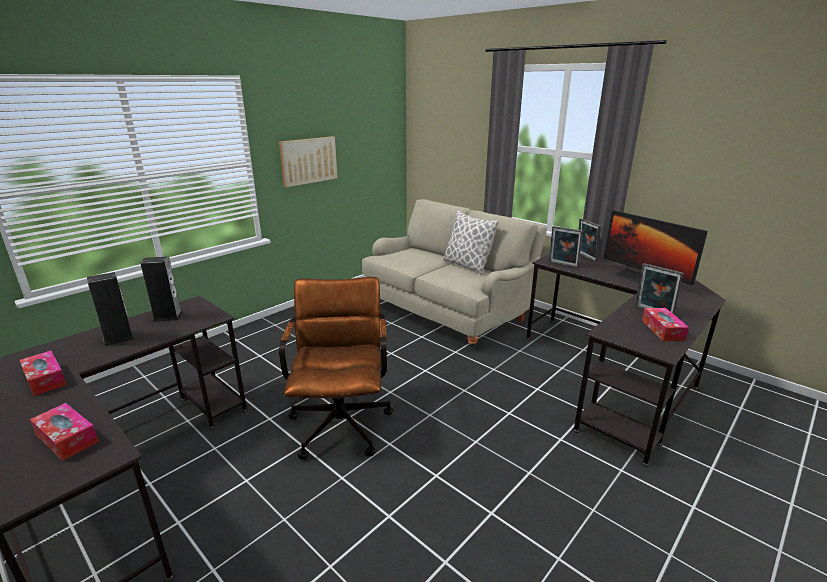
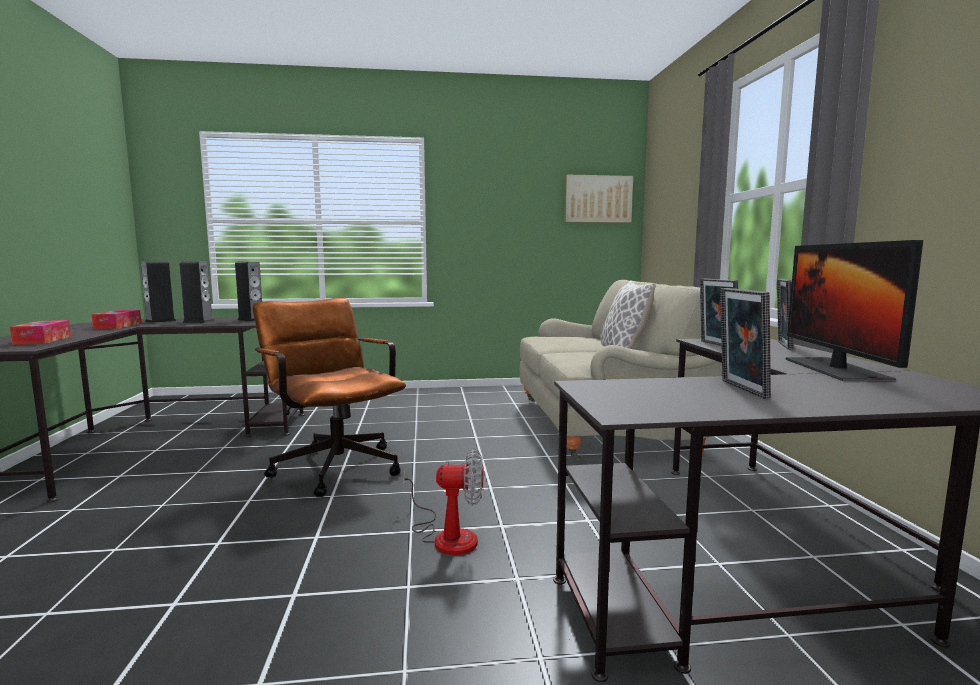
camera: 40 degrees right, 15 degrees down
picture [279,136,338,187] -> picture moved to [565,175,633,223]
brown office chair [279,277,393,460] -> brown office chair turned 75 degrees counterclockwise [253,298,406,497]
tissue box [642,308,689,341] -> none
none -> speaker [141,262,176,323]
none -> fan [403,449,483,555]

